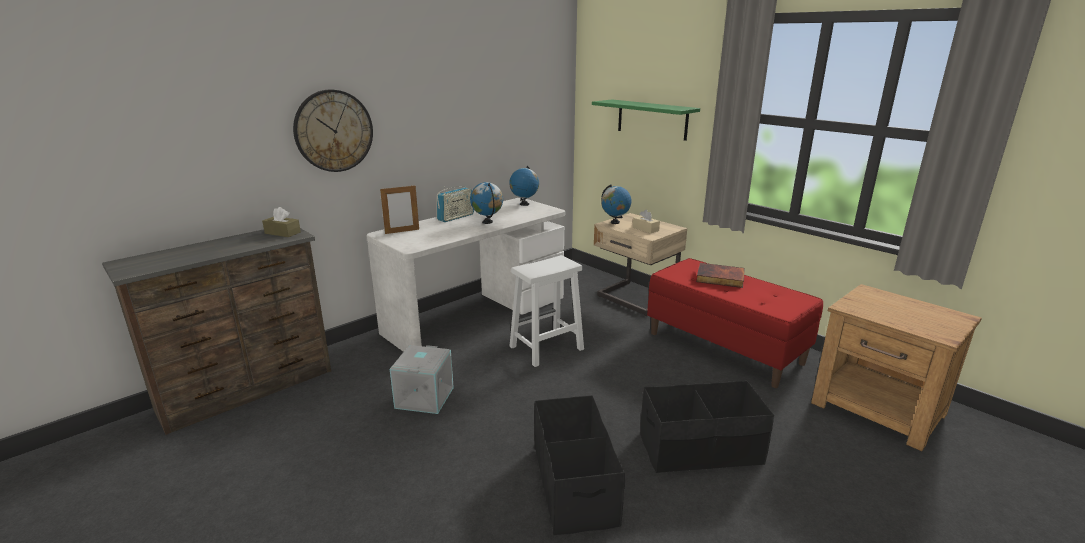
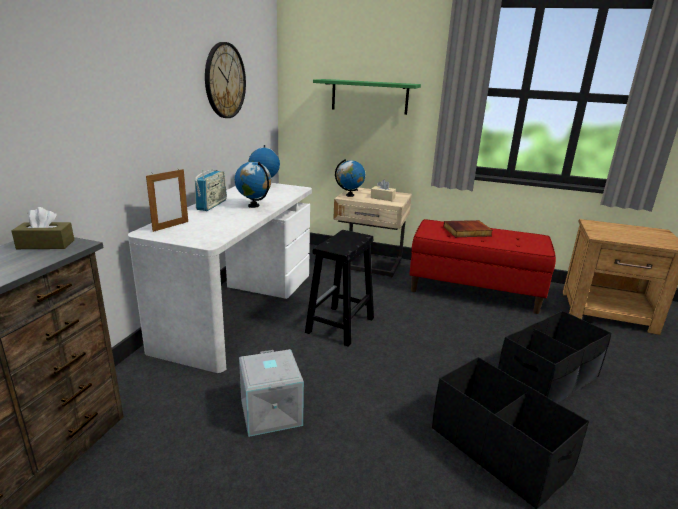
camera: 30 degrees left, 0 degrees up
wall clock [293,90,373,172] -> wall clock moved to [205,42,246,118]
white stool [509,255,584,367] -> black stool [305,230,374,347]

